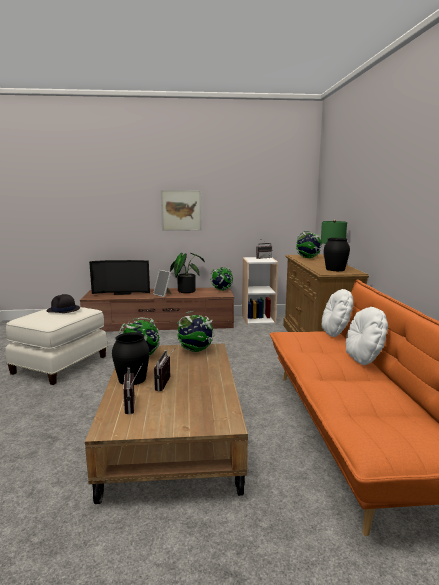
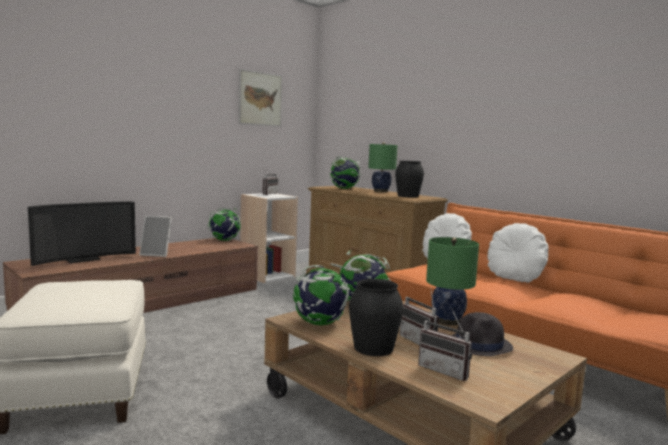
camera: 40 degrees left, 5 degrees down
black hat [47,294,80,313] -> black hat moved to [452,312,513,356]
picture [161,190,202,231] -> picture moved to [238,69,282,127]
potted plant [170,253,205,293] -> none
none -> green table lamp [426,237,479,325]

